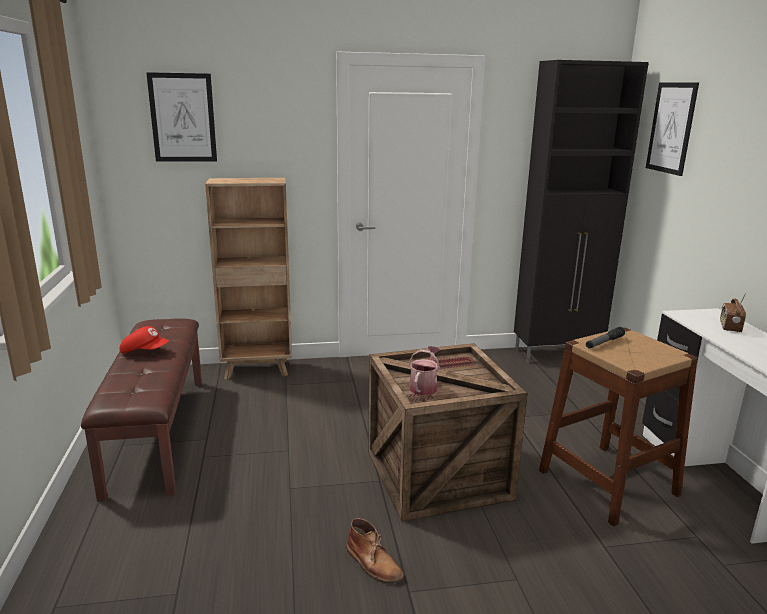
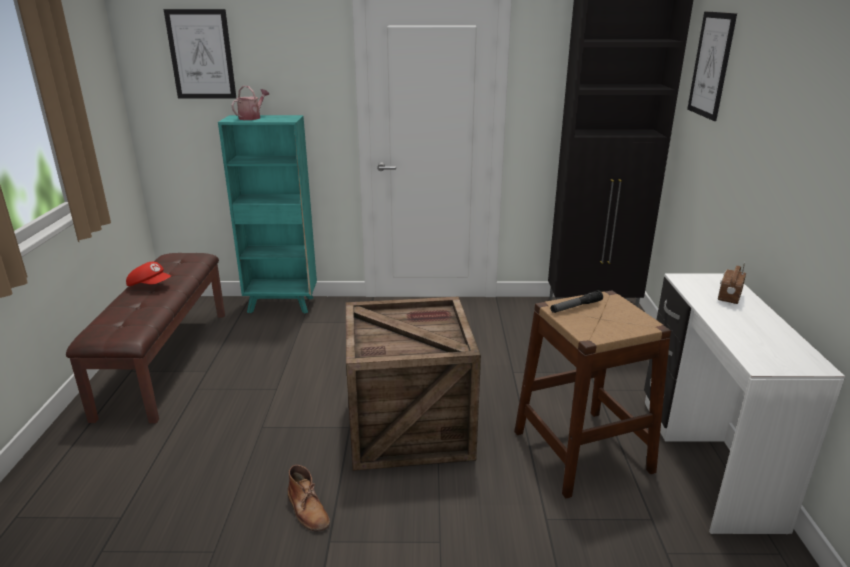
camera: 10 degrees right, 5 degrees up
brown bookcase [205,178,292,380] -> turquoise bookcase [218,115,317,314]
watering can [409,346,440,396] -> watering can moved to [231,86,269,120]

